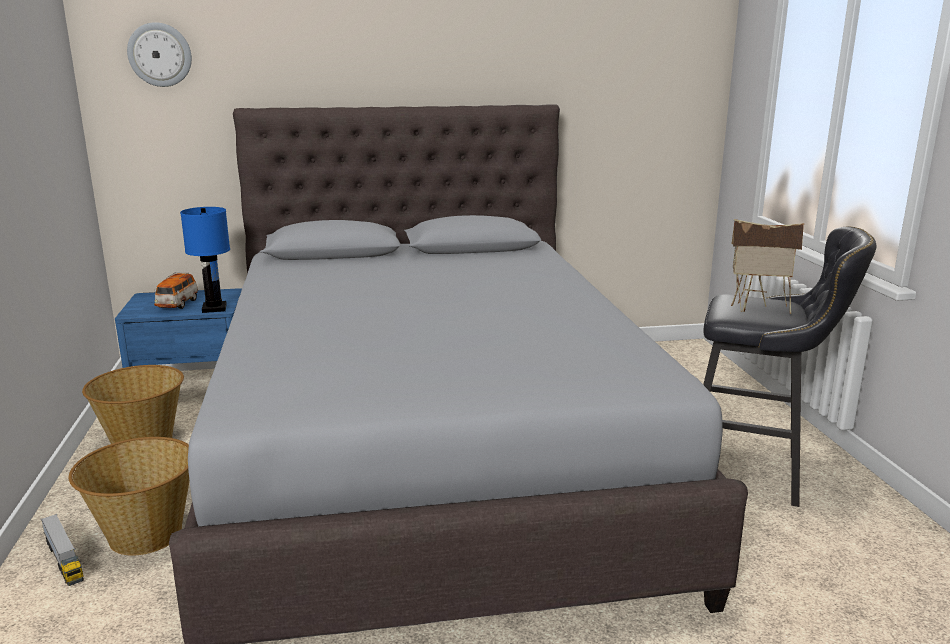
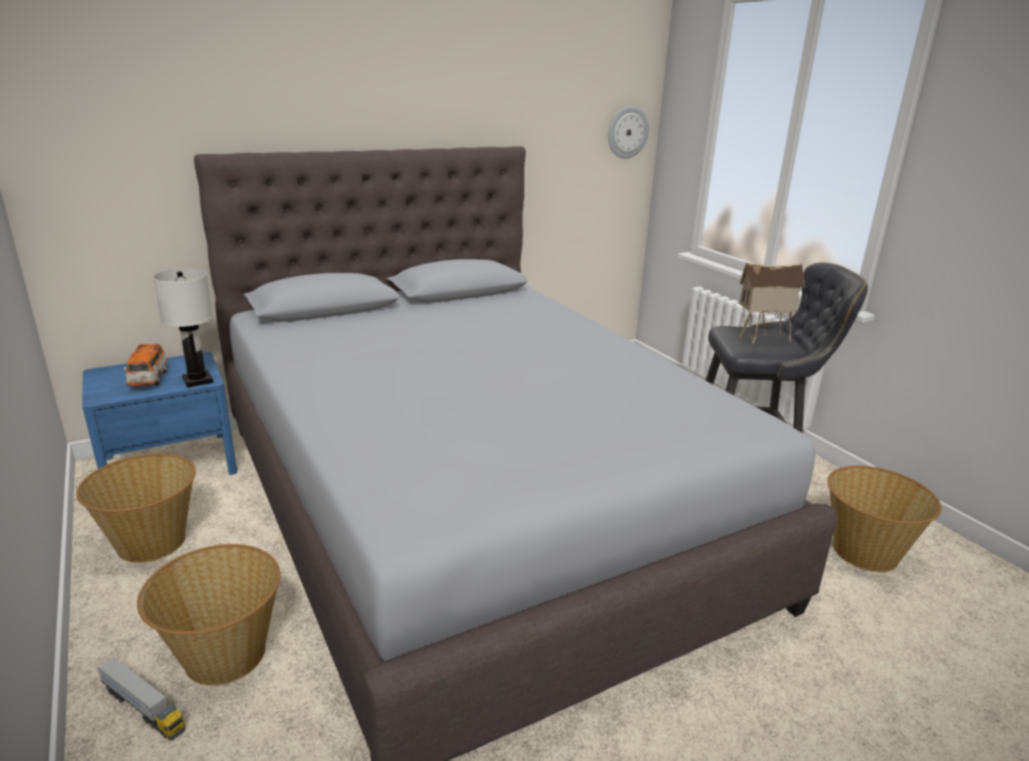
camera: 20 degrees left, 5 degrees up
wall clock [127,22,192,87] -> wall clock moved to [608,106,649,158]
blue table lamp [180,207,230,313] -> white table lamp [153,268,213,388]
none -> basket [827,466,942,572]

